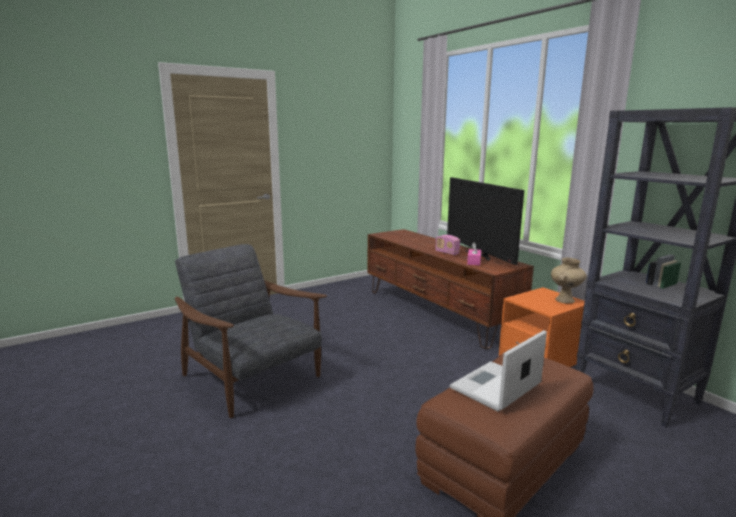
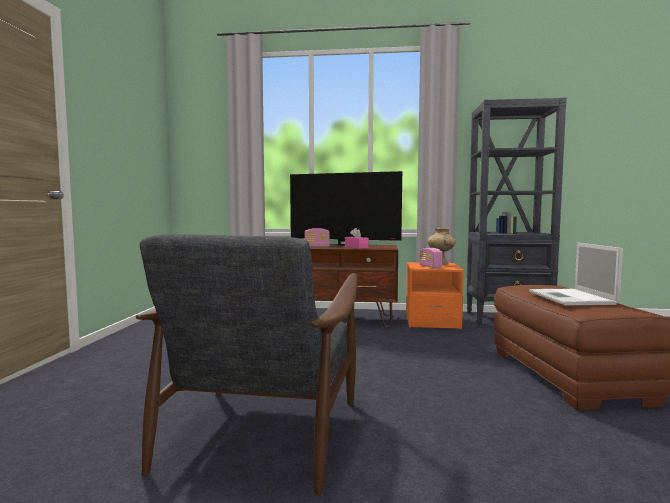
camera: 50 degrees left, 10 degrees down
grey armchair [175,244,327,418] -> grey armchair turned 75 degrees counterclockwise [136,234,357,495]
none -> radio [419,248,443,269]

